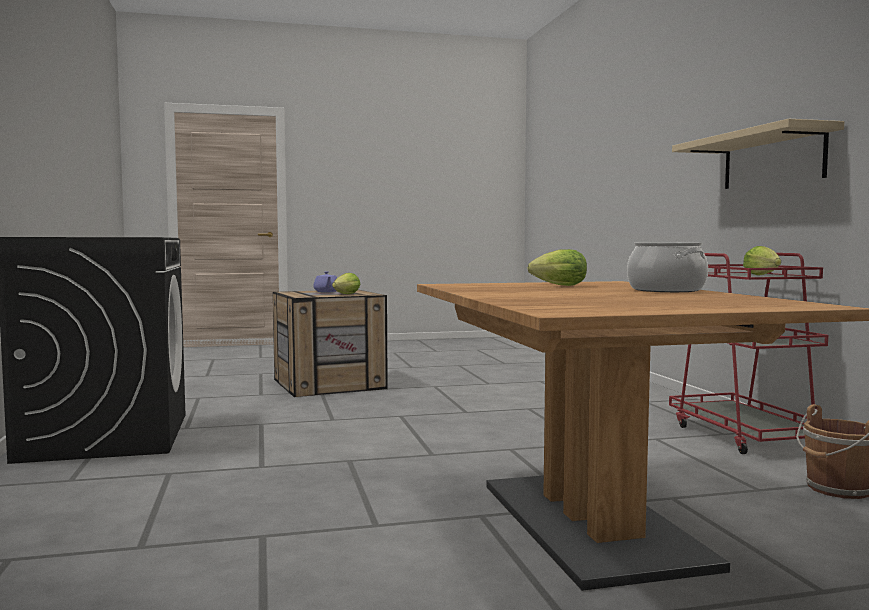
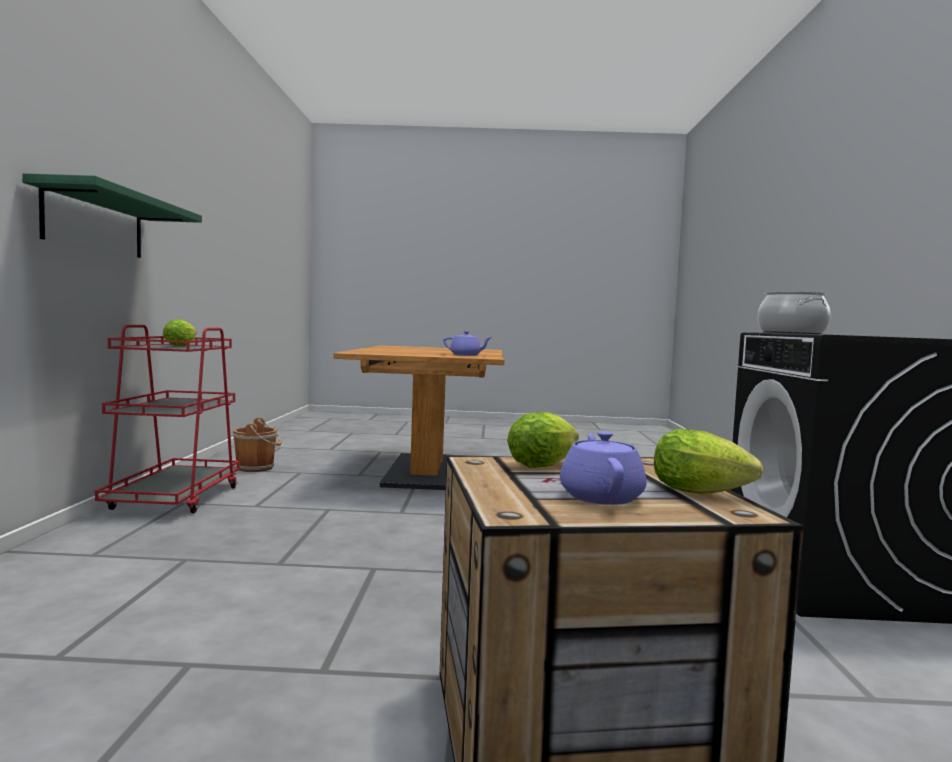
camera: 165 degrees left, 0 degrees up
lettuce [528,249,587,286] -> lettuce moved to [654,429,763,494]
cooking pot [627,243,708,292] -> cooking pot moved to [758,292,831,334]
beige shelf [672,119,844,189] -> green shelf [22,173,202,258]
none -> purple teapot [443,331,492,356]

